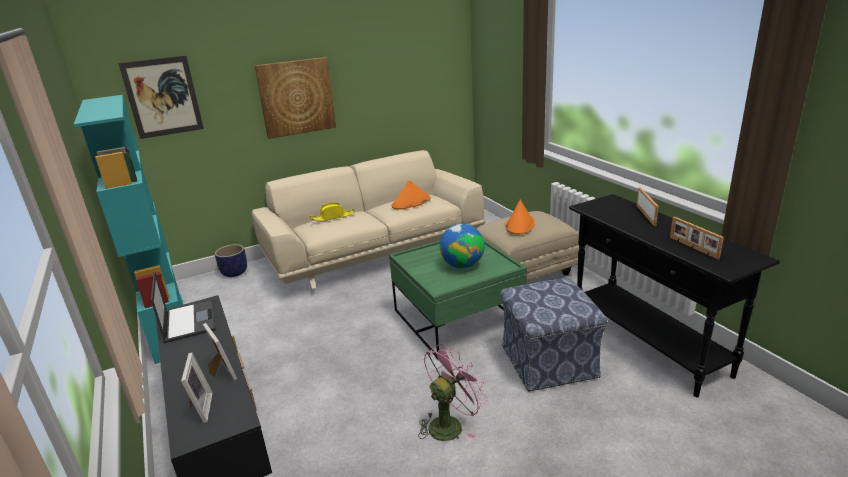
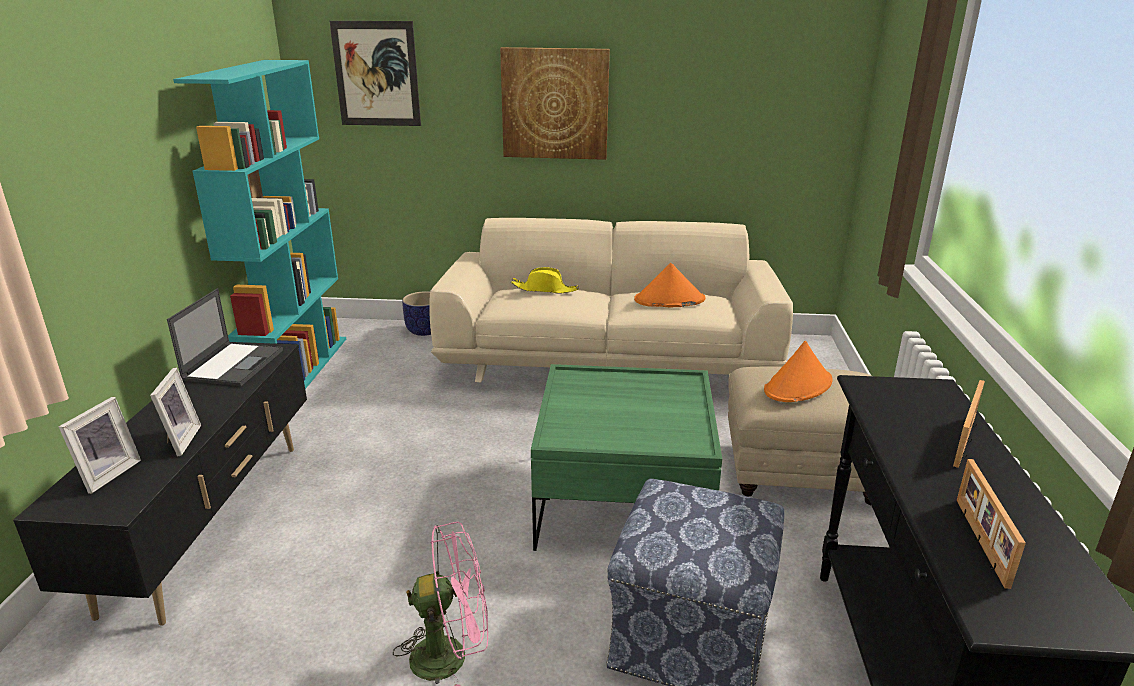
camera: 30 degrees right, 0 degrees up
globe [440,224,485,269] -> none

